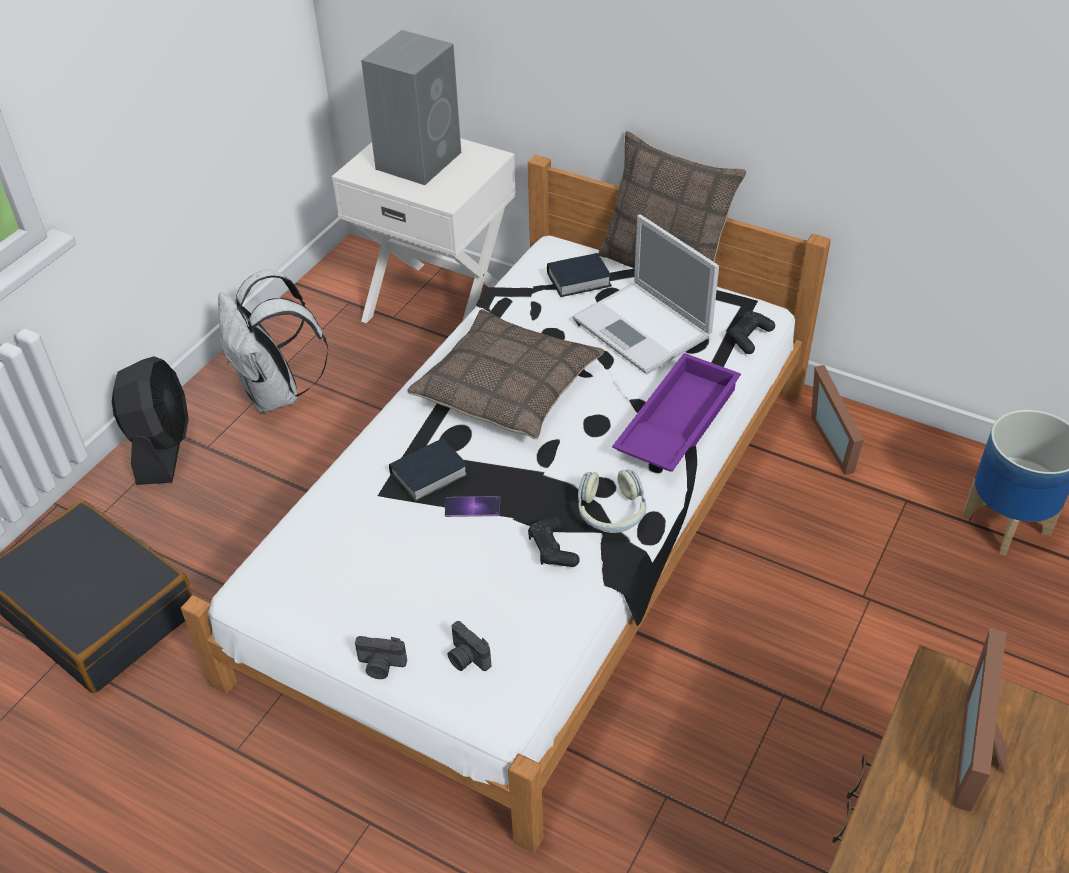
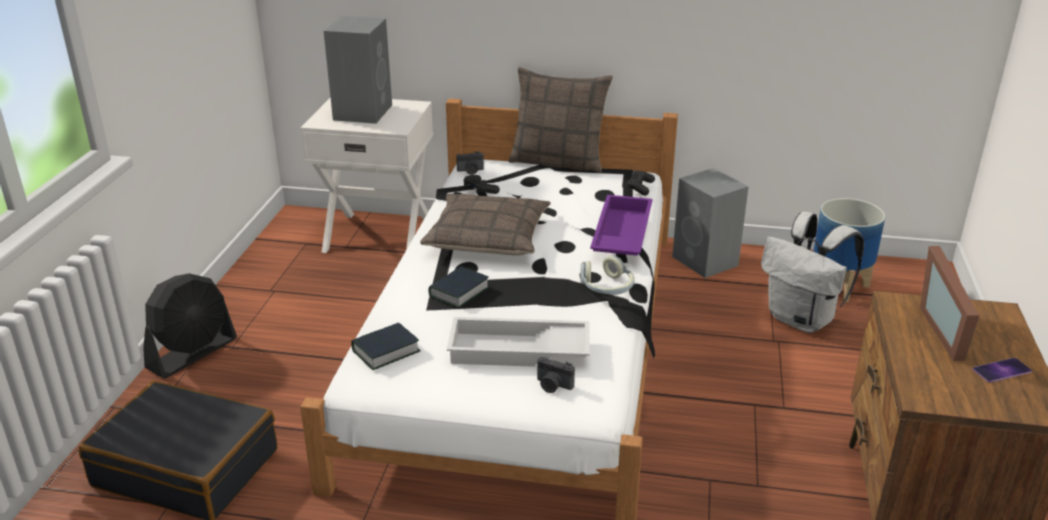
camera: 20 degrees left, 15 degrees down
black fan [112,356,189,485] -> black fan turned 60 degrees clockwise [143,273,237,379]
white backpack [218,269,328,413] -> white backpack moved to [761,212,864,333]
camera [355,636,407,679] -> camera moved to [456,152,484,175]
phone [445,496,500,517] -> phone moved to [972,358,1032,383]
black game controller [528,517,580,567] -> black game controller moved to [464,175,500,194]
book [547,253,612,297] -> book moved to [351,323,421,370]
laptop [572,215,719,374] -> none
picture frame [811,365,864,475] -> grey speaker [672,168,749,278]
none -> white tray [447,317,589,367]

